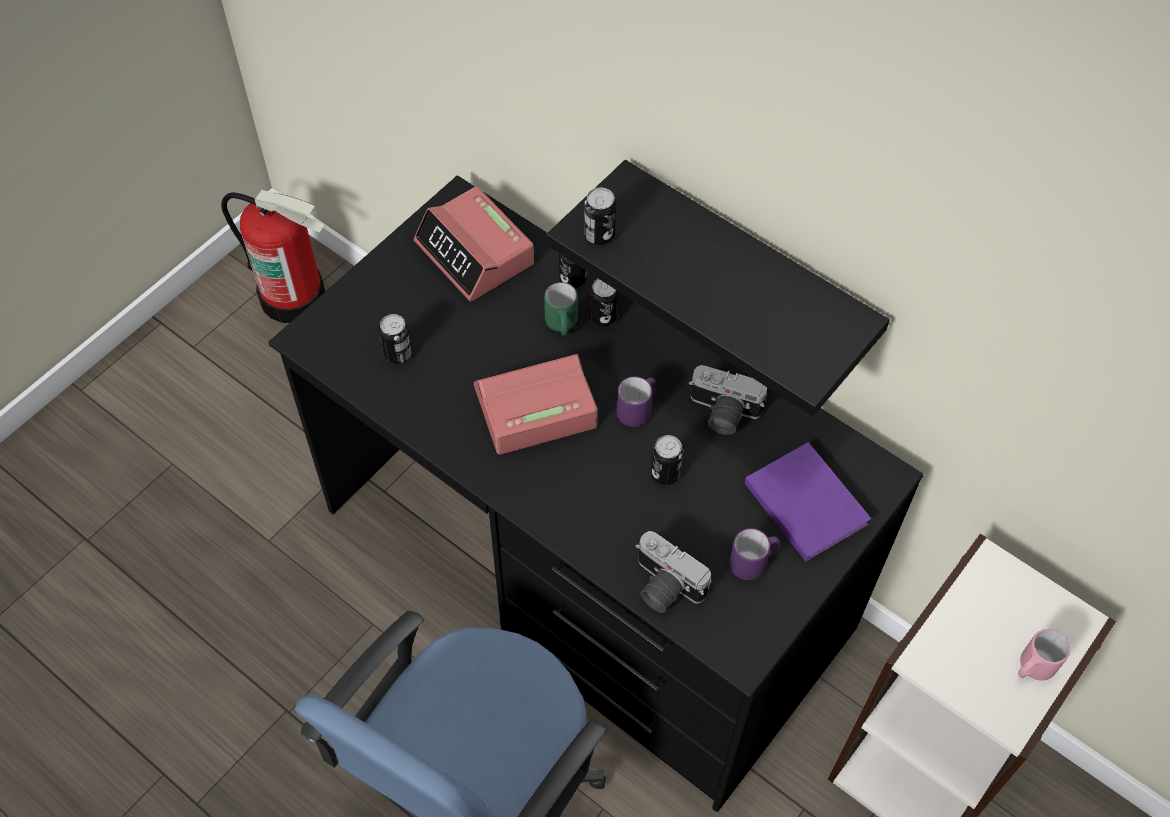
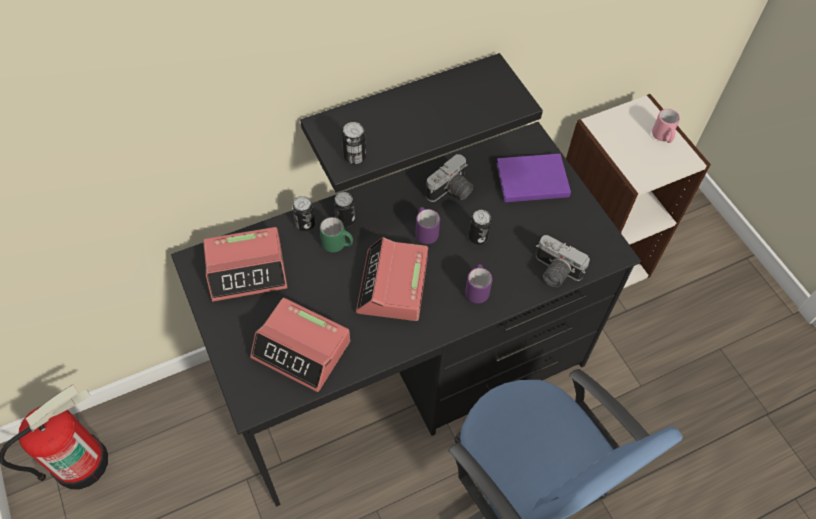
camera: 65 degrees left, 0 degrees up
can [379,314,412,364] -> alarm clock [250,298,350,392]
camera [636,531,711,613] -> camera turned 60 degrees clockwise [536,235,590,287]
purple mug [729,528,781,580] -> purple mug moved to [465,264,493,303]

